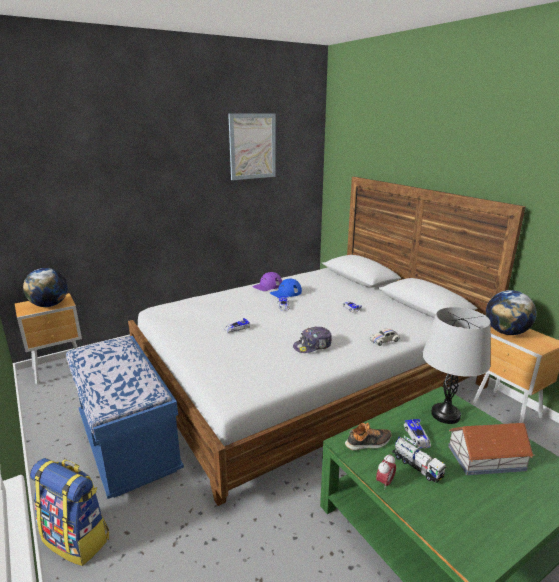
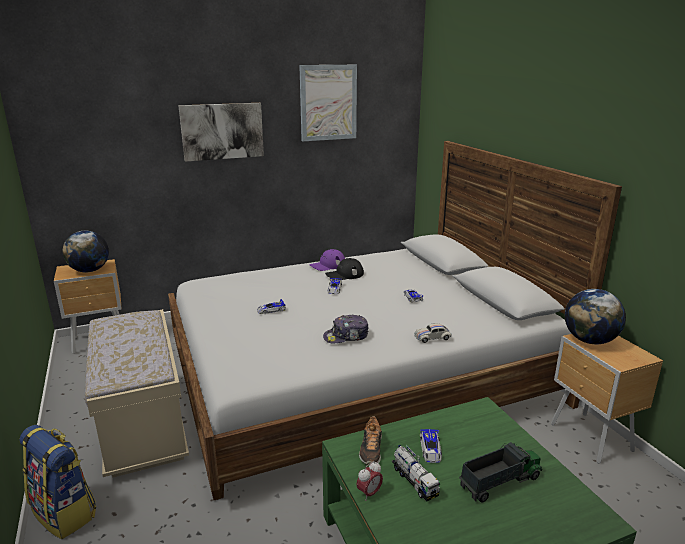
camera: 10 degrees right, 0 degrees up
blue bench [66,336,184,499] -> beige bench [85,309,189,478]
blue cap [270,279,302,298] -> black cap [325,258,364,280]
shoe [345,423,392,450] -> shoe turned 105 degrees clockwise [359,416,382,465]
grey table lamp [422,307,491,424] -> none
toy house [448,423,535,475] -> toy truck [459,442,542,503]
none -> picture [178,103,264,162]

